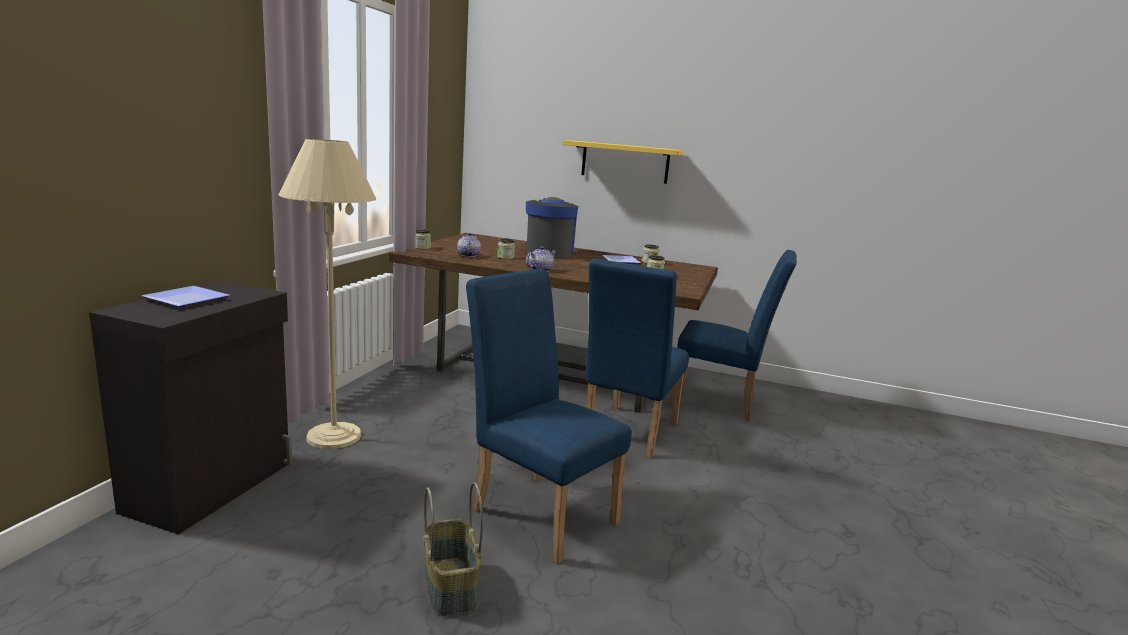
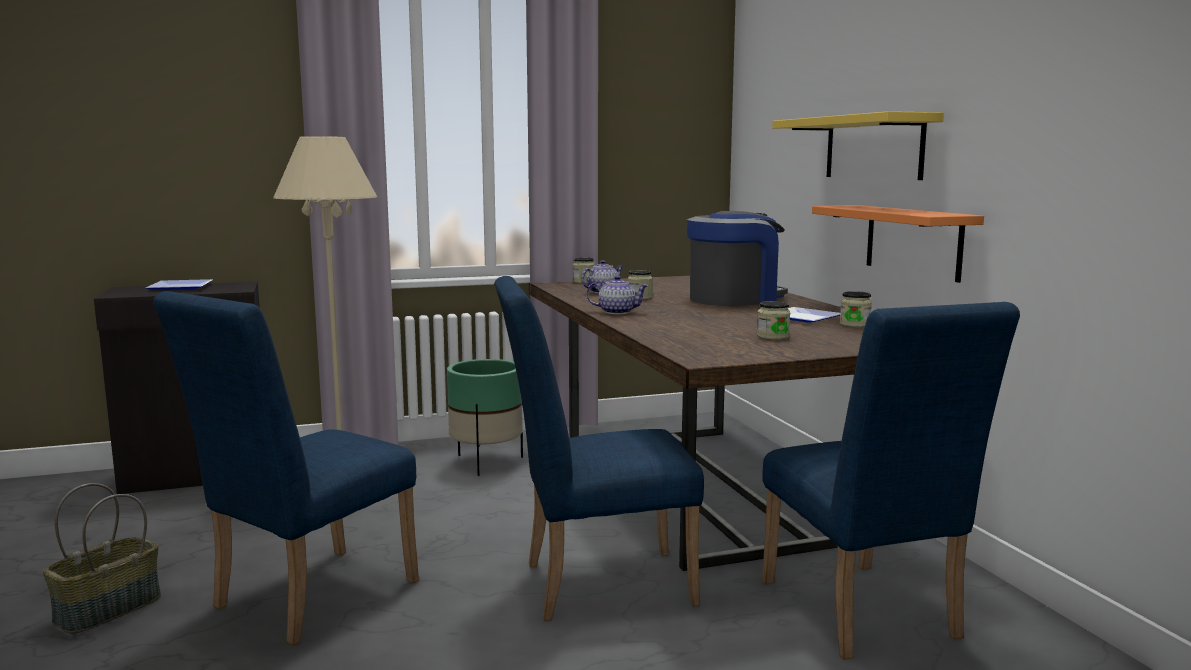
camera: 55 degrees right, 5 degrees down
blue chair [466,269,632,564] -> blue chair turned 150 degrees counterclockwise [153,291,419,646]
none -> green planter [447,359,523,476]
none -> orange shelf [812,205,984,283]

